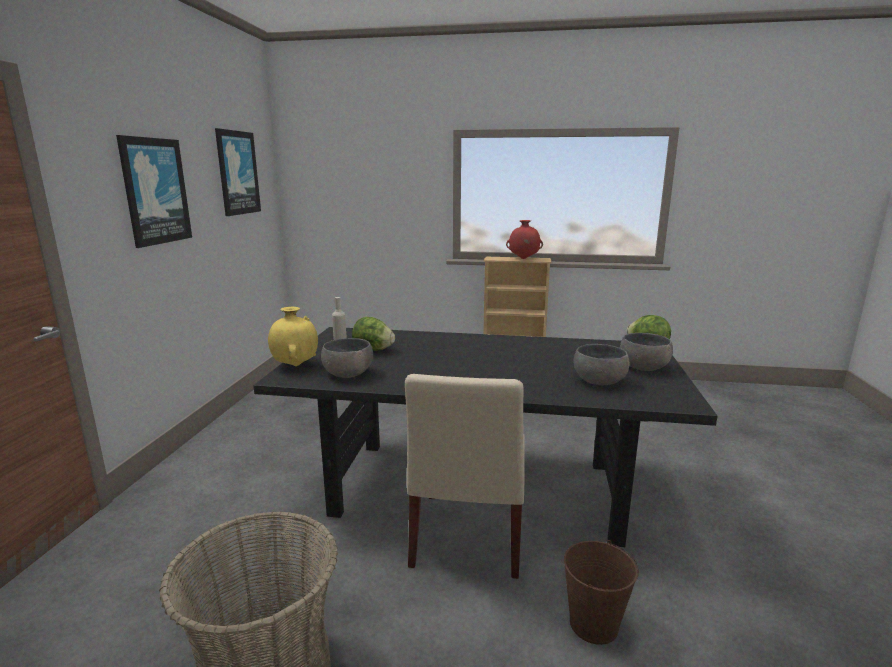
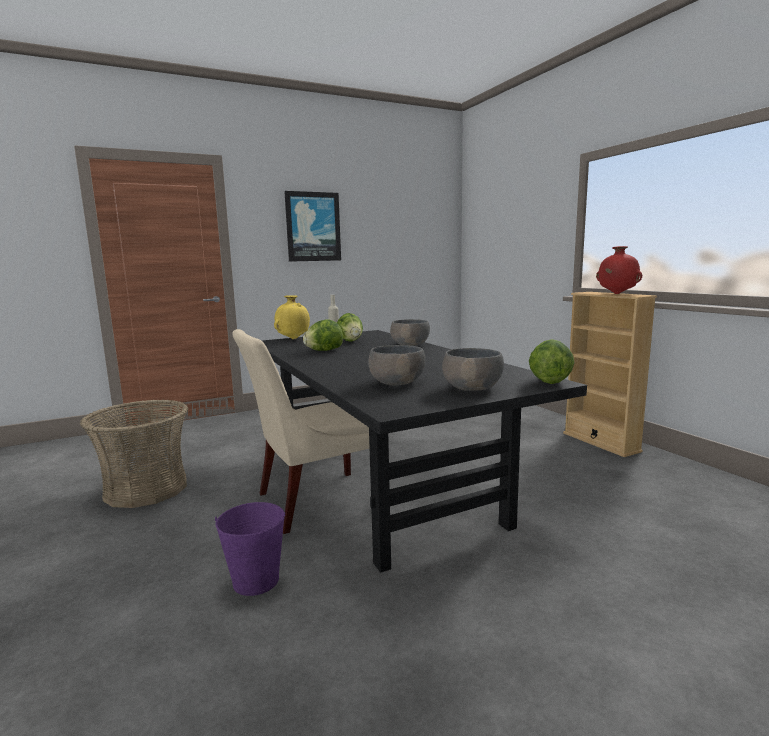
camera: 55 degrees right, 5 degrees down
picture [215,128,261,216] -> none
grey bowl [321,338,373,378] -> grey bowl moved to [390,319,430,346]
brown bucket [564,540,639,645] -> purple bucket [215,502,285,596]
none -> lettuce [303,319,343,351]

